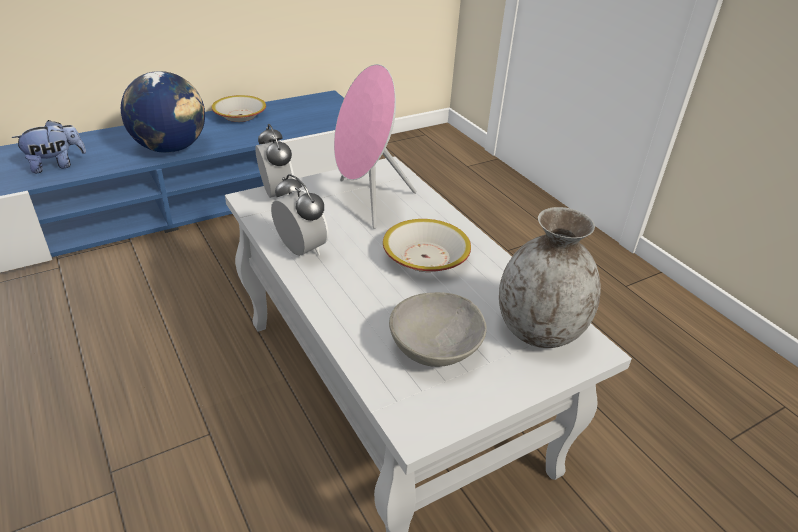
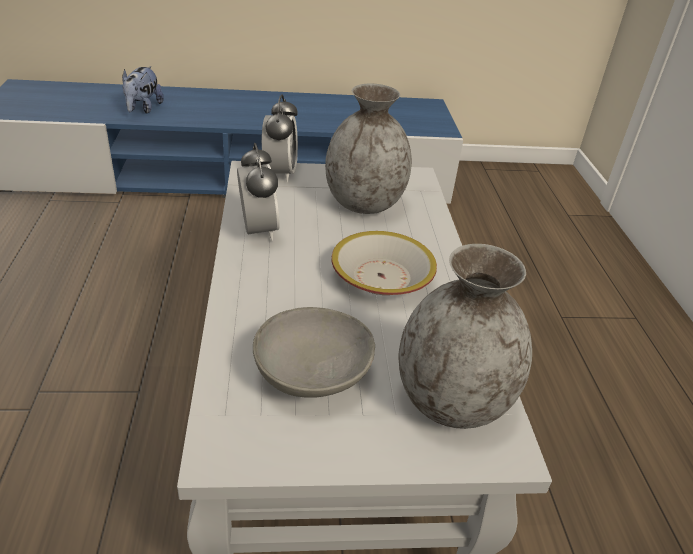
camera: 25 degrees right, 0 degrees up
plush toy [11,120,86,173] -> plush toy turned 105 degrees clockwise [122,66,164,114]
globe [121,71,205,153] -> none
bowl [212,95,266,122] -> none
pink speaker [334,64,417,229] -> grey vase [325,84,412,214]

